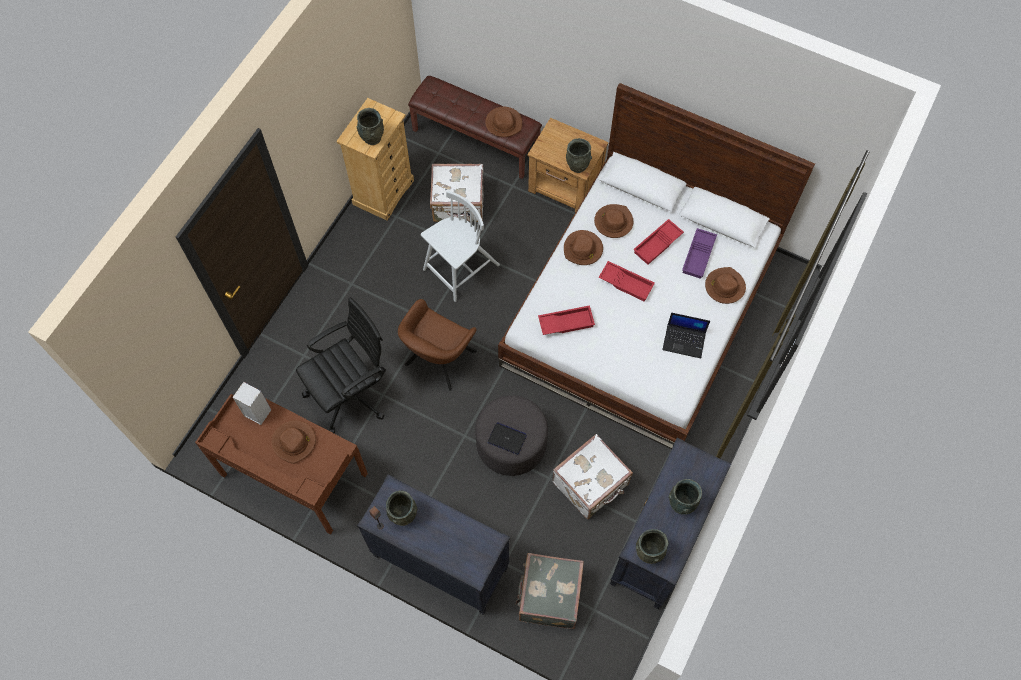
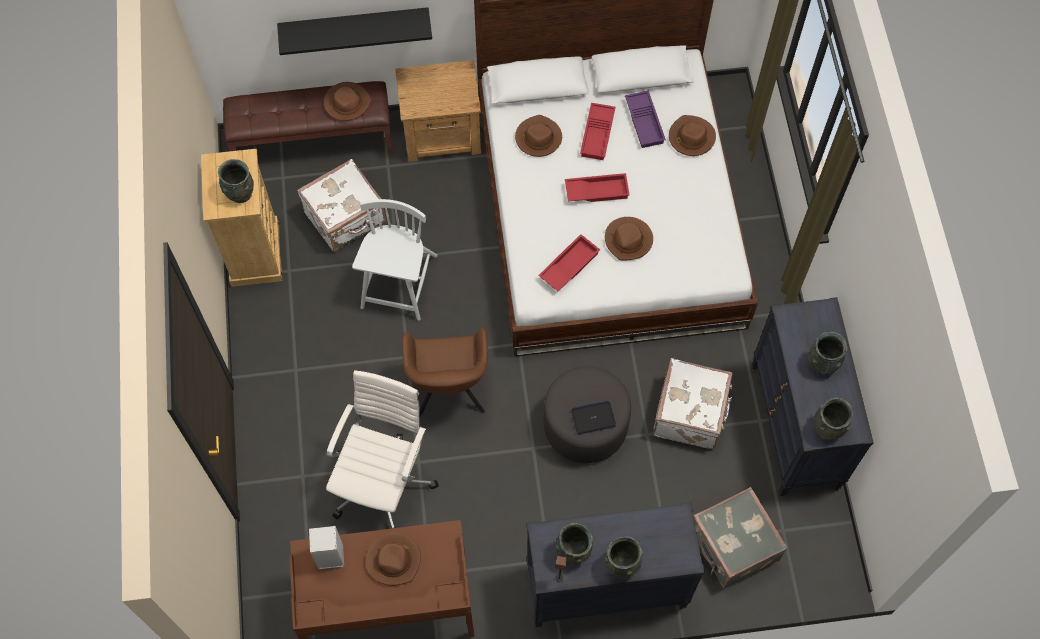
camera: 35 degrees left, 0 degrees up
black office chair [296,297,386,434] -> white office chair [326,370,439,528]
brown hat [564,230,603,265] -> brown hat moved to [605,217,653,260]
grey vase [566,138,592,173] -> grey vase moved to [605,536,643,578]
laptop [662,312,710,358] -> none
none -> black shelf [277,7,432,55]

